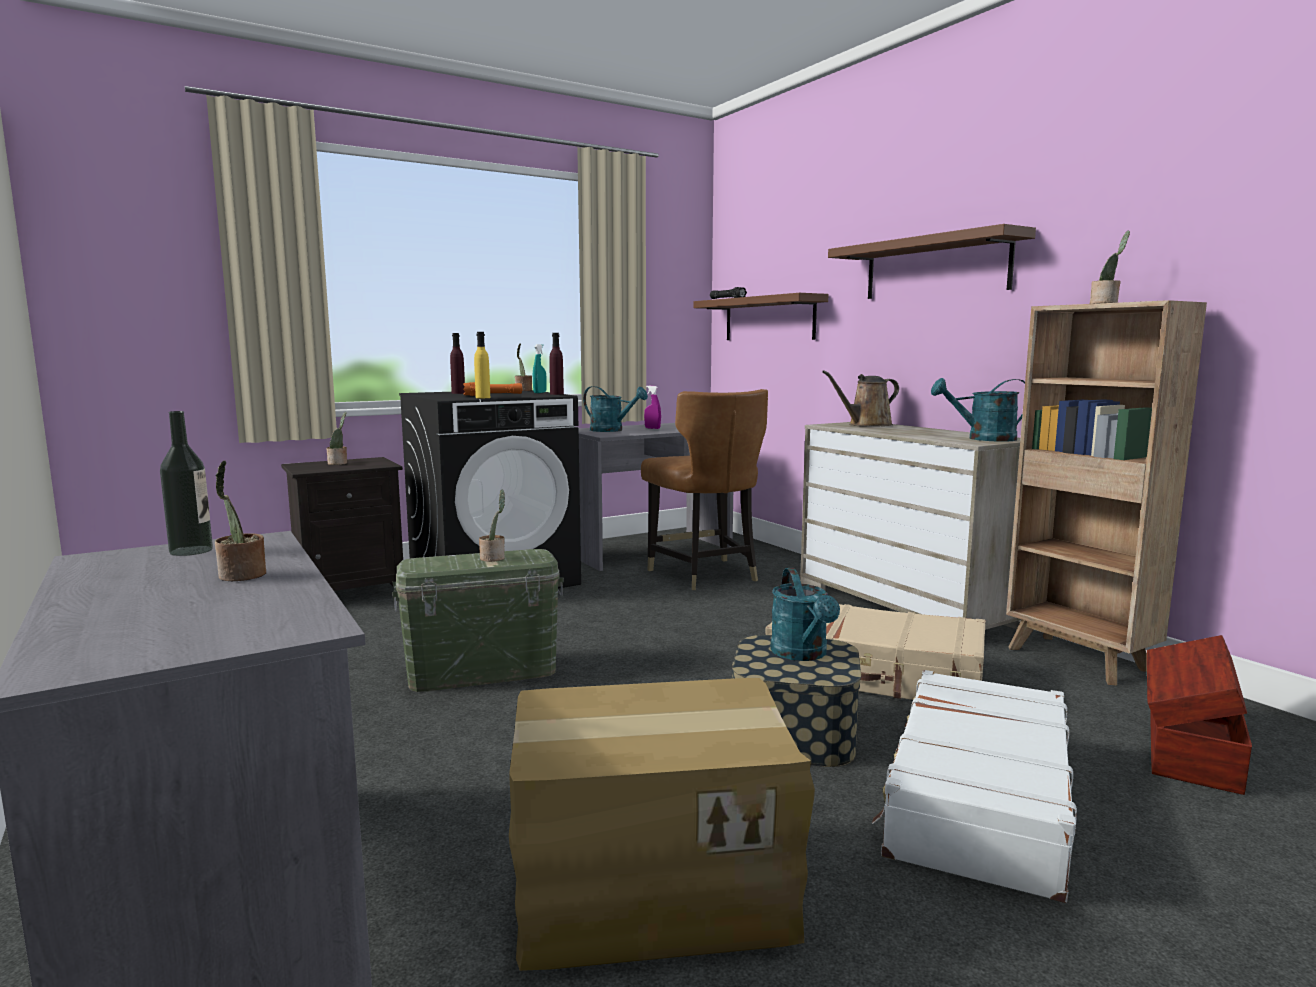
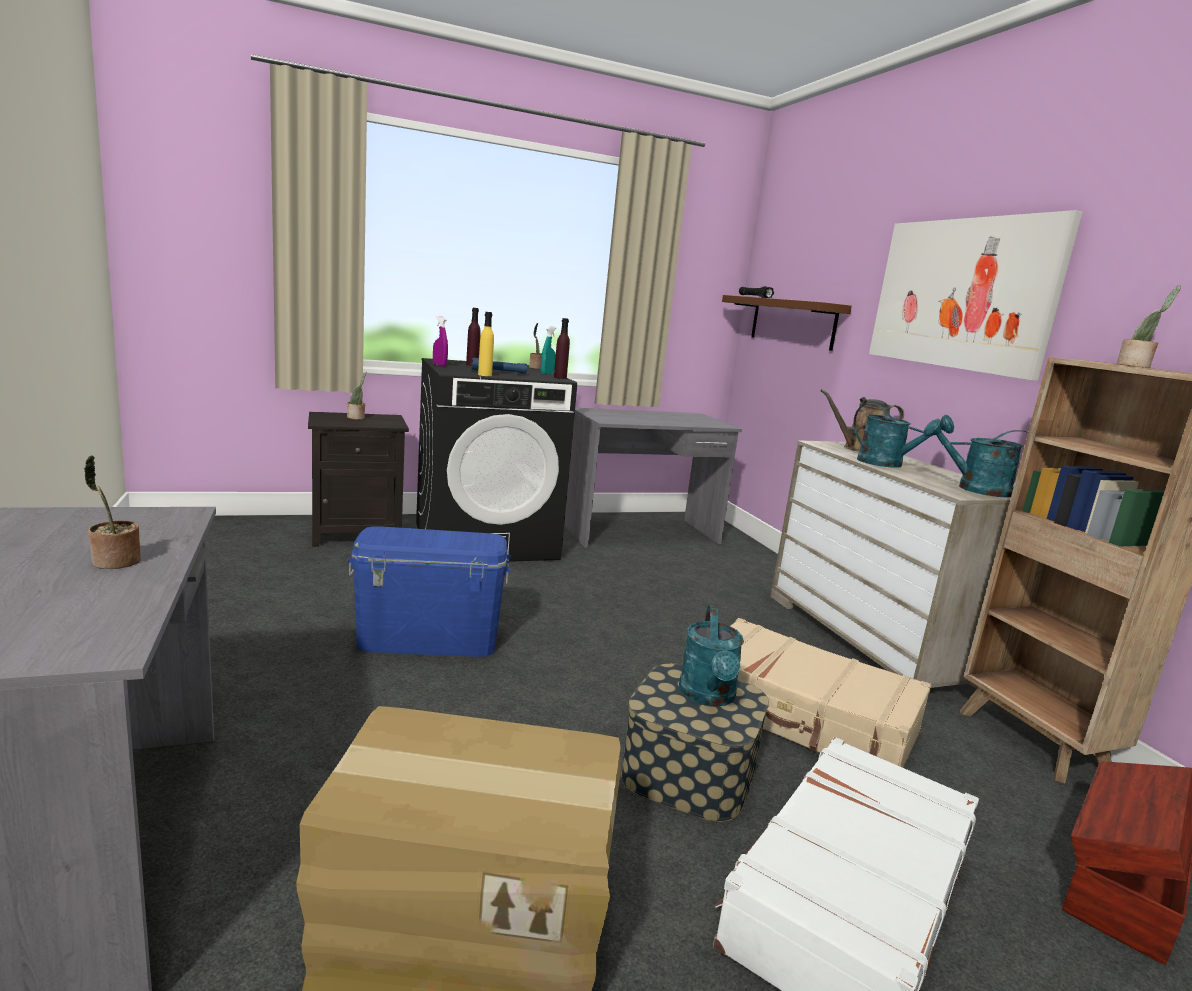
camera: 10 degrees right, 5 degrees up
bottle [160,411,213,556] -> none
green storage box [392,549,564,692] -> blue storage box [347,526,510,657]
orange flashlight [463,382,522,396] -> blue flashlight [472,358,528,374]
potted plant [479,490,505,562] -> none
turquoise watering can [583,386,648,432] -> turquoise watering can moved to [853,403,954,468]
brown chair [641,389,768,590] -> none
purple spray bottle [644,385,661,429] -> purple spray bottle moved to [433,316,448,366]
brown shelf [828,224,1036,299] -> picture [869,210,1082,381]

